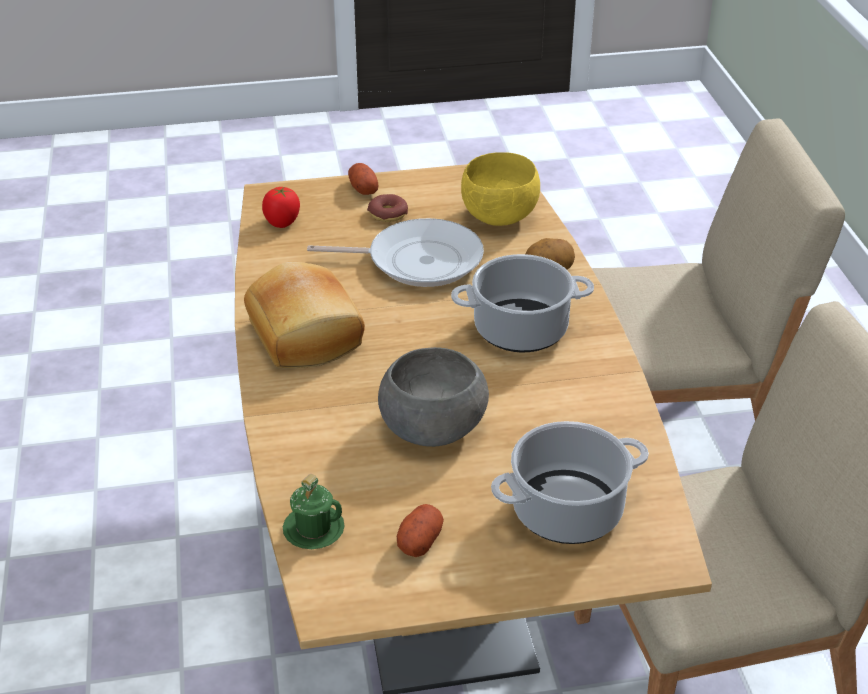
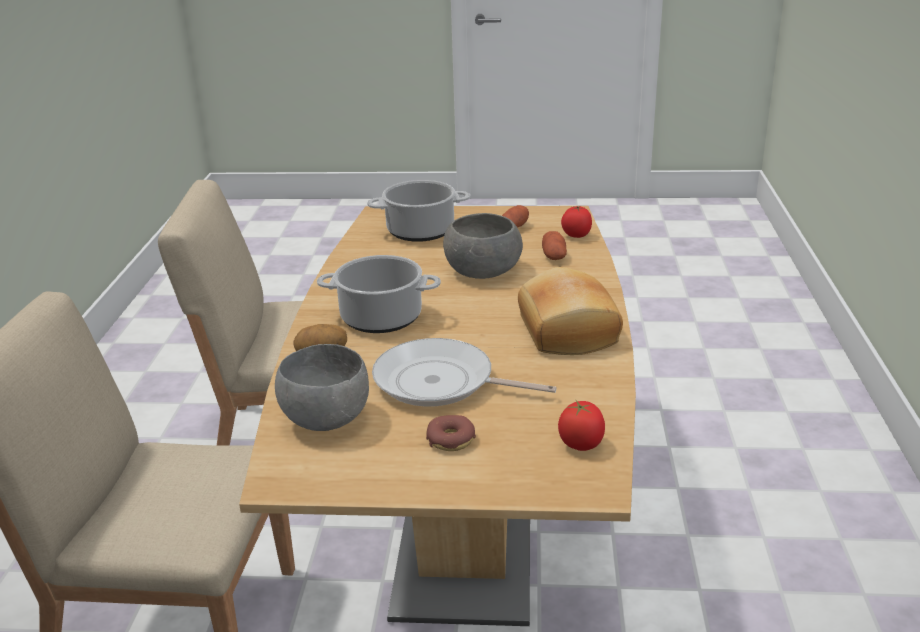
camera: 165 degrees left, 10 degrees down
green mug [283,474,345,549] -> tomato [561,206,592,238]
potato [348,163,379,195] -> potato moved to [542,231,567,260]
yellow bowl [461,152,540,226] -> grey bowl [275,344,369,431]

